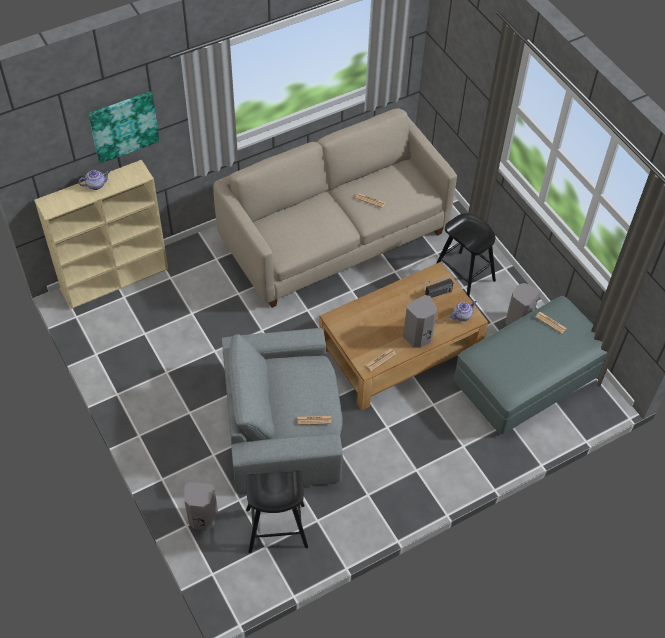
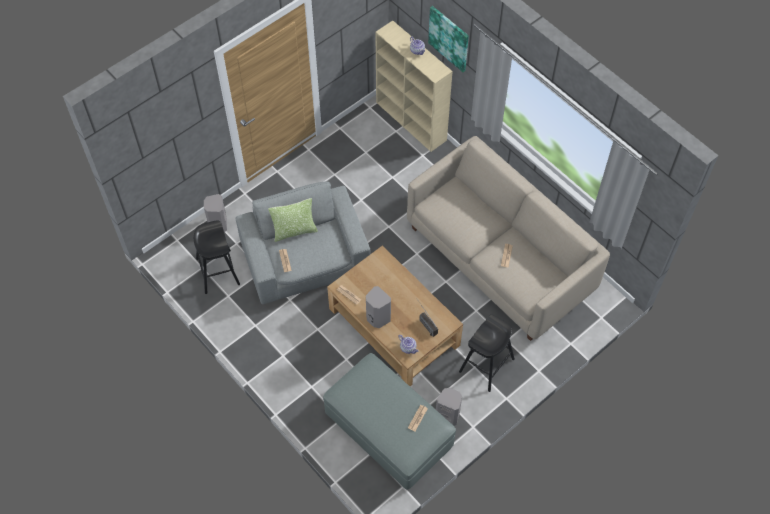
camera: 80 degrees right, 5 degrees up
none -> pillow [268,198,318,242]

